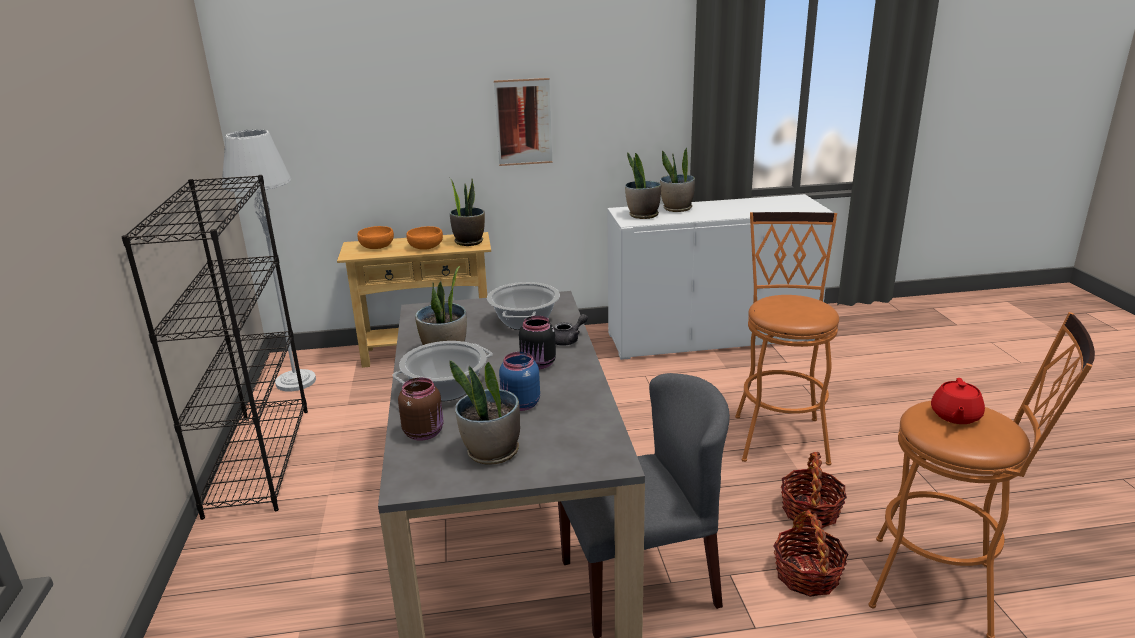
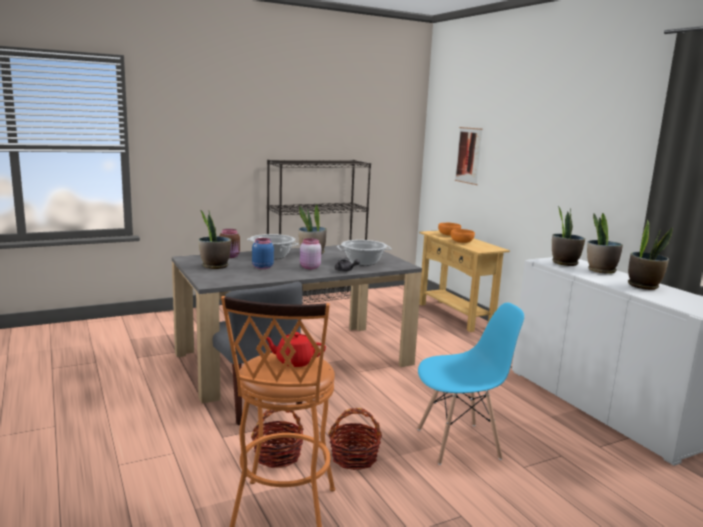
camera: 70 degrees right, 10 degrees down
grey floor lamp [222,129,316,391] -> none
potted plant [450,178,485,246] -> potted plant moved to [628,219,673,290]
picture [494,78,553,166] -> picture moved to [455,127,483,185]
black jar [519,316,556,370] -> pink jar [300,238,321,269]
orange stool [735,212,839,465] -> blue chair [417,303,524,465]

